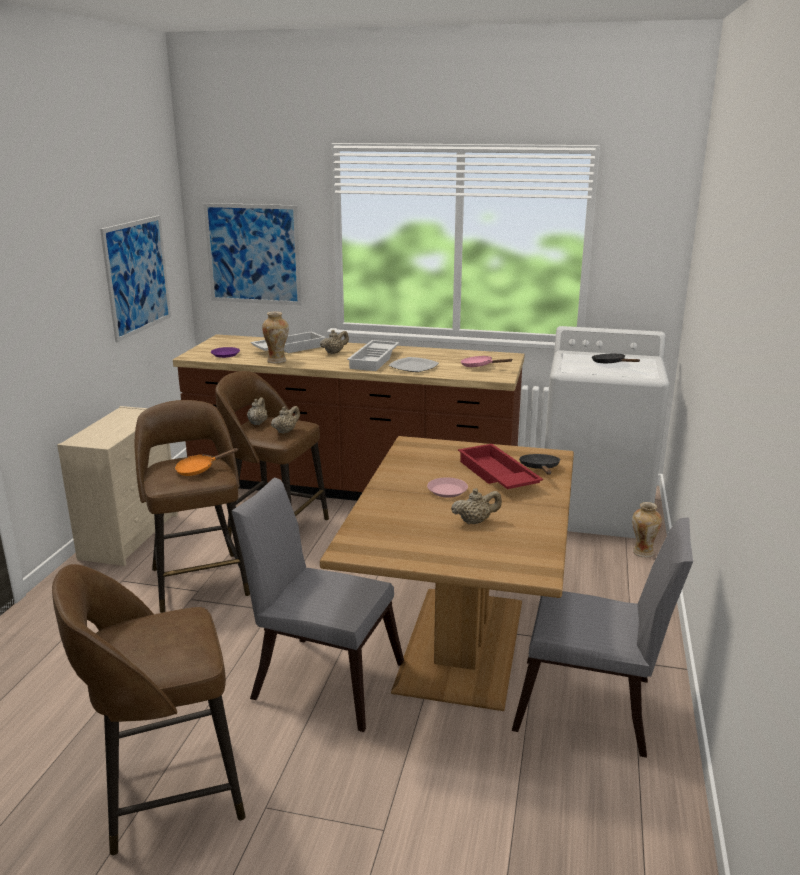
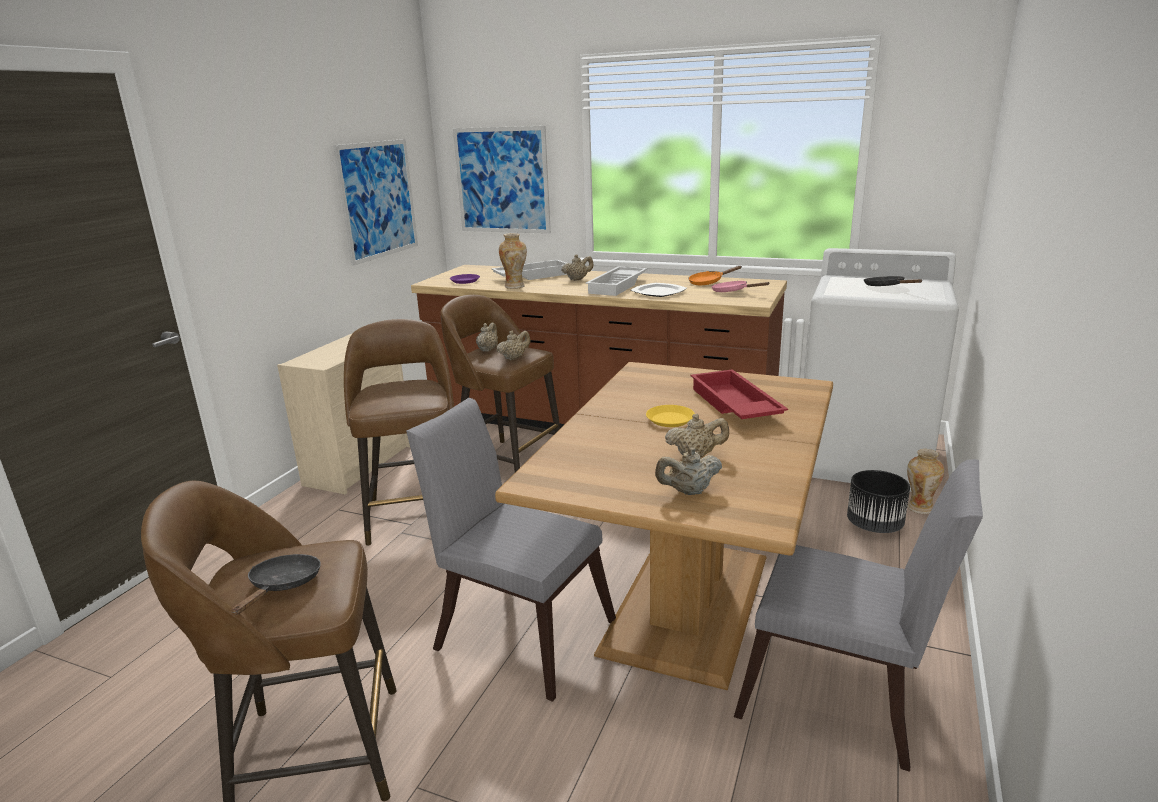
camera: 10 degrees right, 0 degrees up
orange frying pan [175,448,239,476] -> orange frying pan moved to [688,266,742,285]
pink plate [427,477,468,498] -> yellow plate [646,405,695,427]
black frying pan [519,454,560,475] -> black frying pan moved to [232,554,321,615]
none -> beige teapot [655,447,722,495]
none -> black planter [847,470,910,533]

